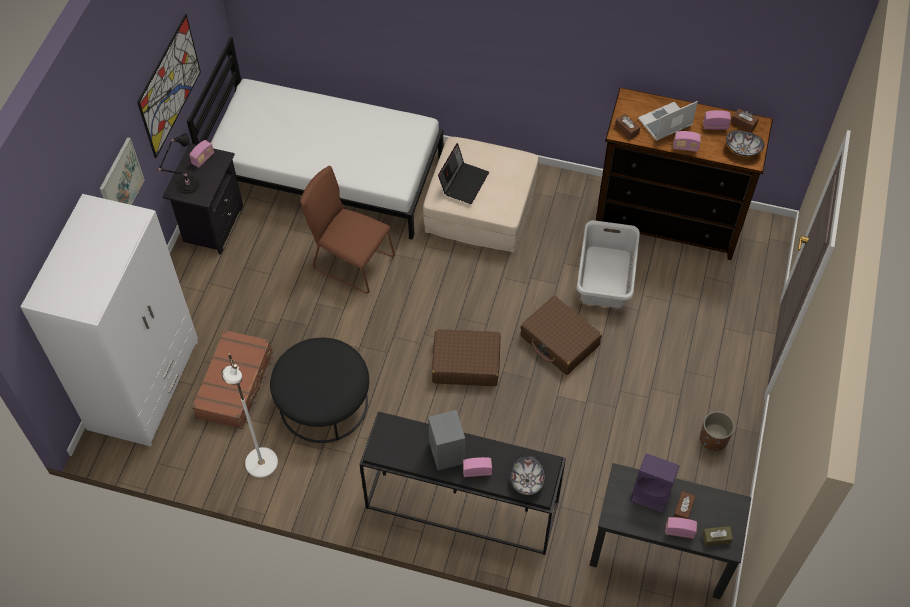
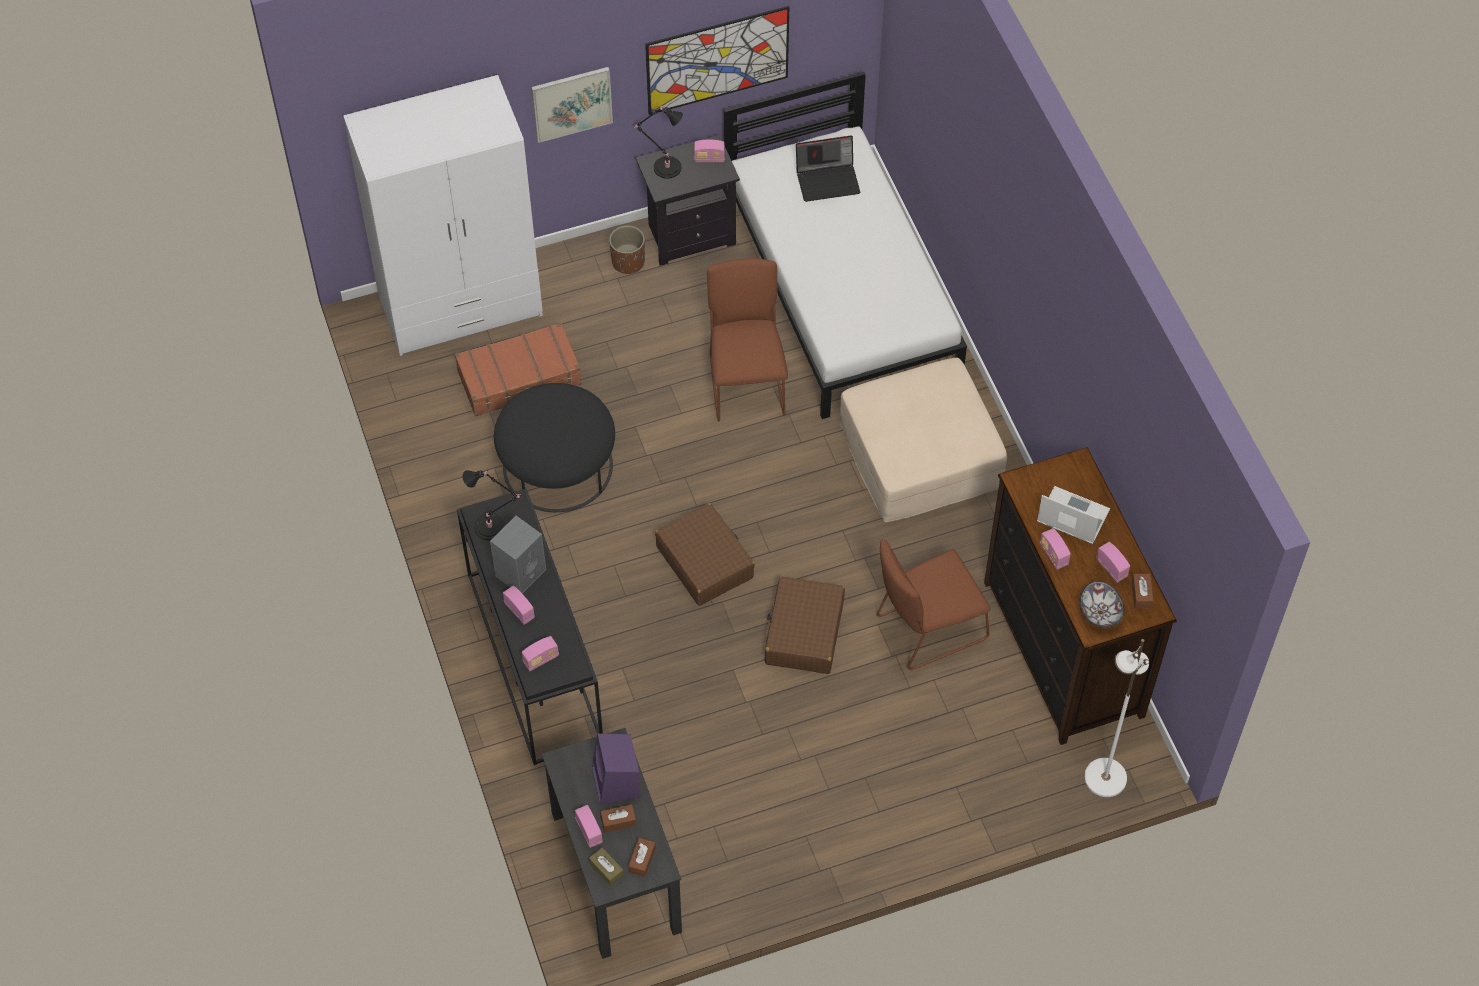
camera: 55 degrees right, 0 degrees up
white floor lamp [221,353,278,478] -> white floor lamp moved to [1084,639,1149,797]
laptop [438,143,489,204] -> laptop moved to [796,136,860,202]
bowl [510,456,546,495] -> radio [522,636,559,671]
grey laundry basket [577,220,640,308] -> brown chair [877,539,990,670]
brown tissue box [615,114,640,139] -> brown tissue box moved to [628,838,656,877]
brown planter [700,411,735,452] -> brown planter moved to [609,226,645,274]
none -> black table lamp [462,470,521,540]

